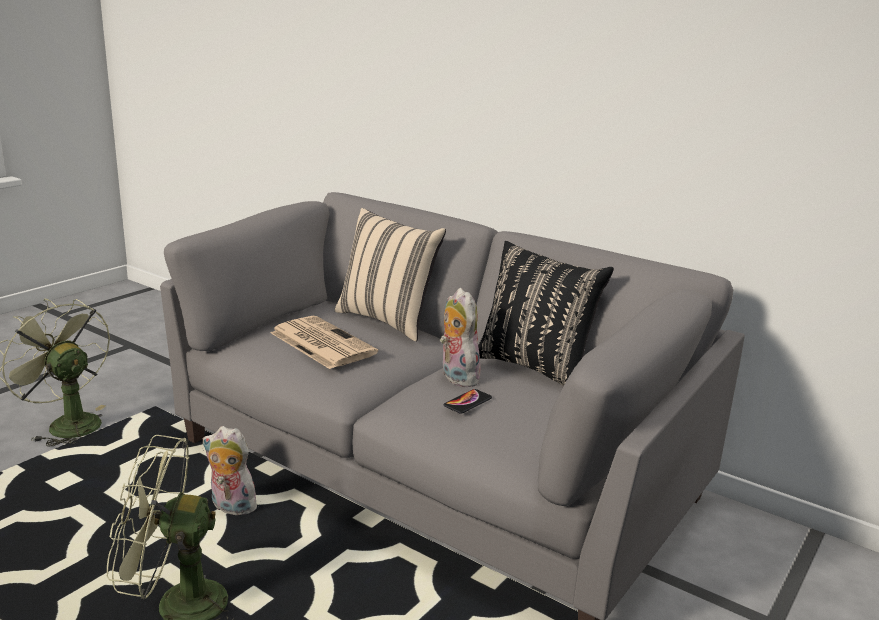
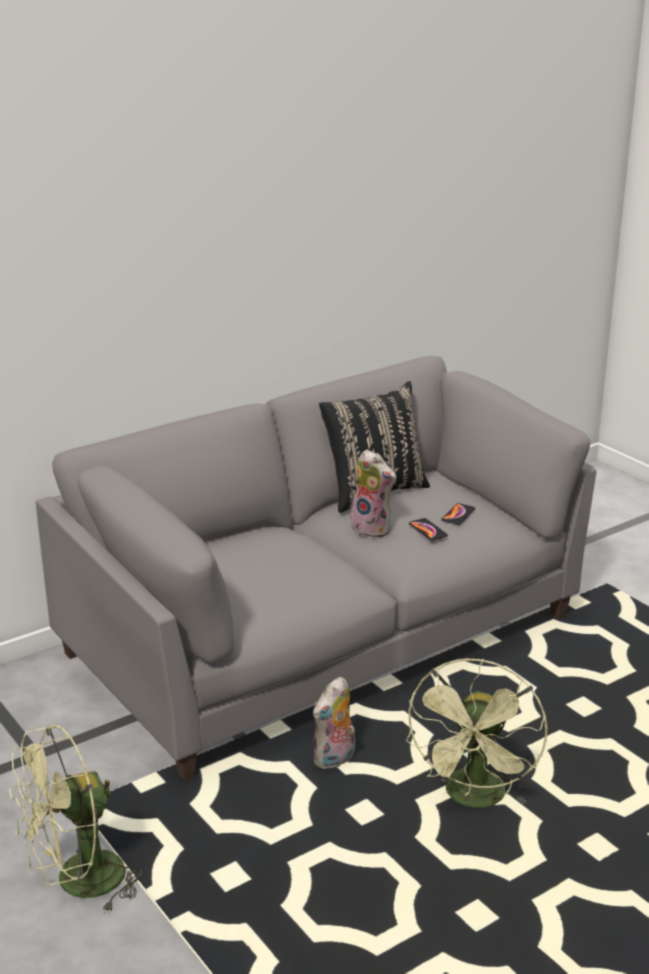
camera: 70 degrees left, 5 degrees up
newspaper [270,316,378,369] -> none
beige pillow [335,208,446,342] -> none
plush toy [440,288,481,387] -> plush toy turned 135 degrees counterclockwise [350,449,396,538]
none -> phone [441,503,475,525]

